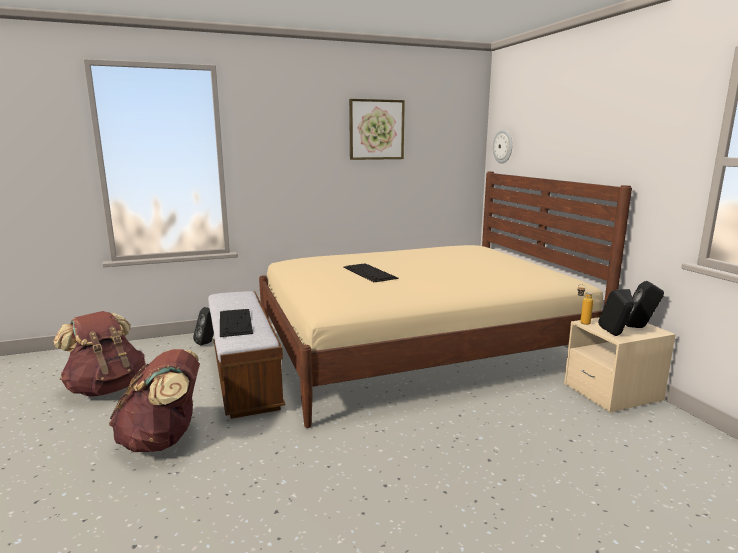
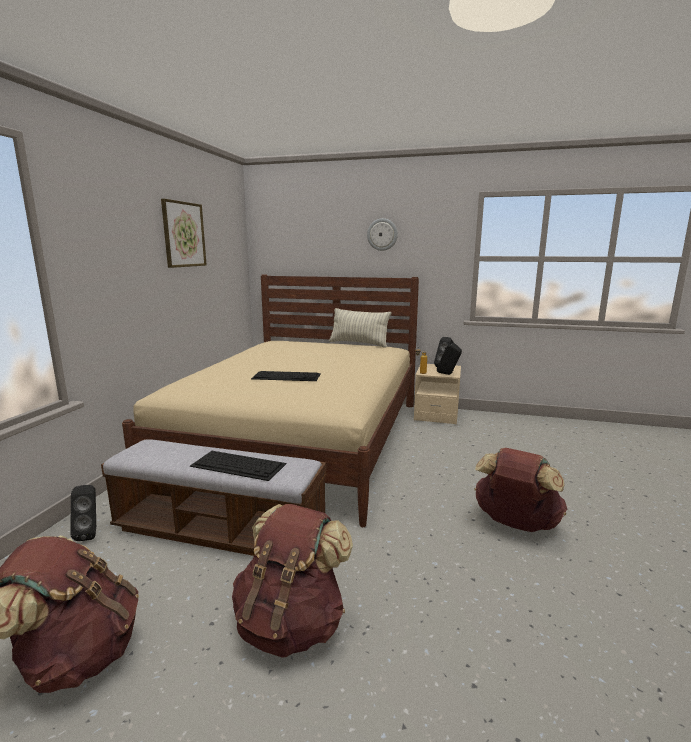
camera: 55 degrees left, 0 degrees up
wall clock [493,129,512,163] -> wall clock moved to [367,218,398,251]
none -> pillow [329,308,391,348]
none -> brown backpack [474,448,567,532]

